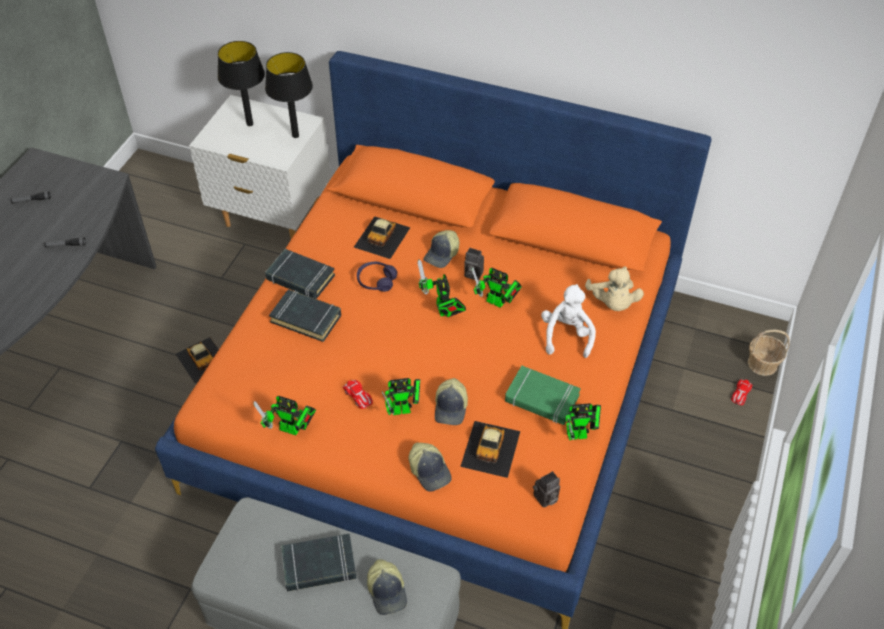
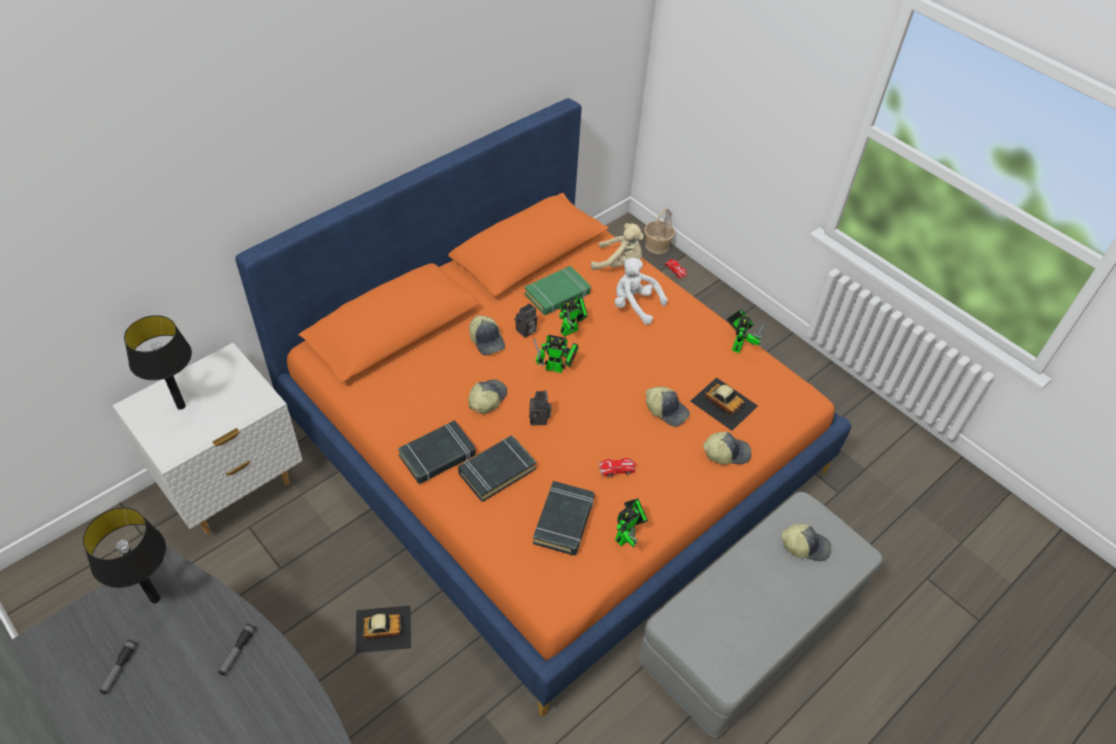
camera: 65 degrees left, 0 degrees up
black table lamp [265,52,313,138] -> black table lamp moved to [83,508,166,603]
black book [281,533,356,591] -> black book moved to [533,481,595,556]
toy car [354,216,411,259] -> none
purple headphones [357,262,397,292] -> cap [468,379,507,414]
toy robot [382,378,420,415] -> none
green book [505,366,581,425] -> green book moved to [525,266,591,315]
camera [533,471,560,508] -> camera moved to [529,390,552,425]

